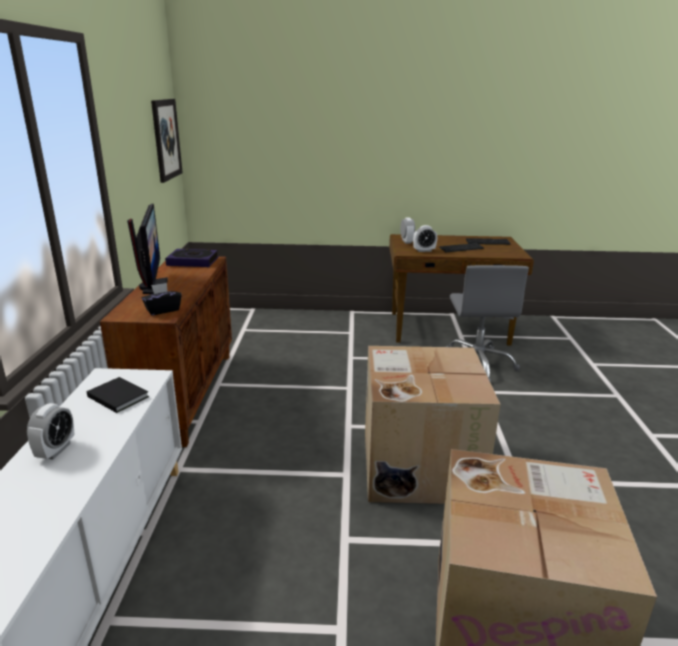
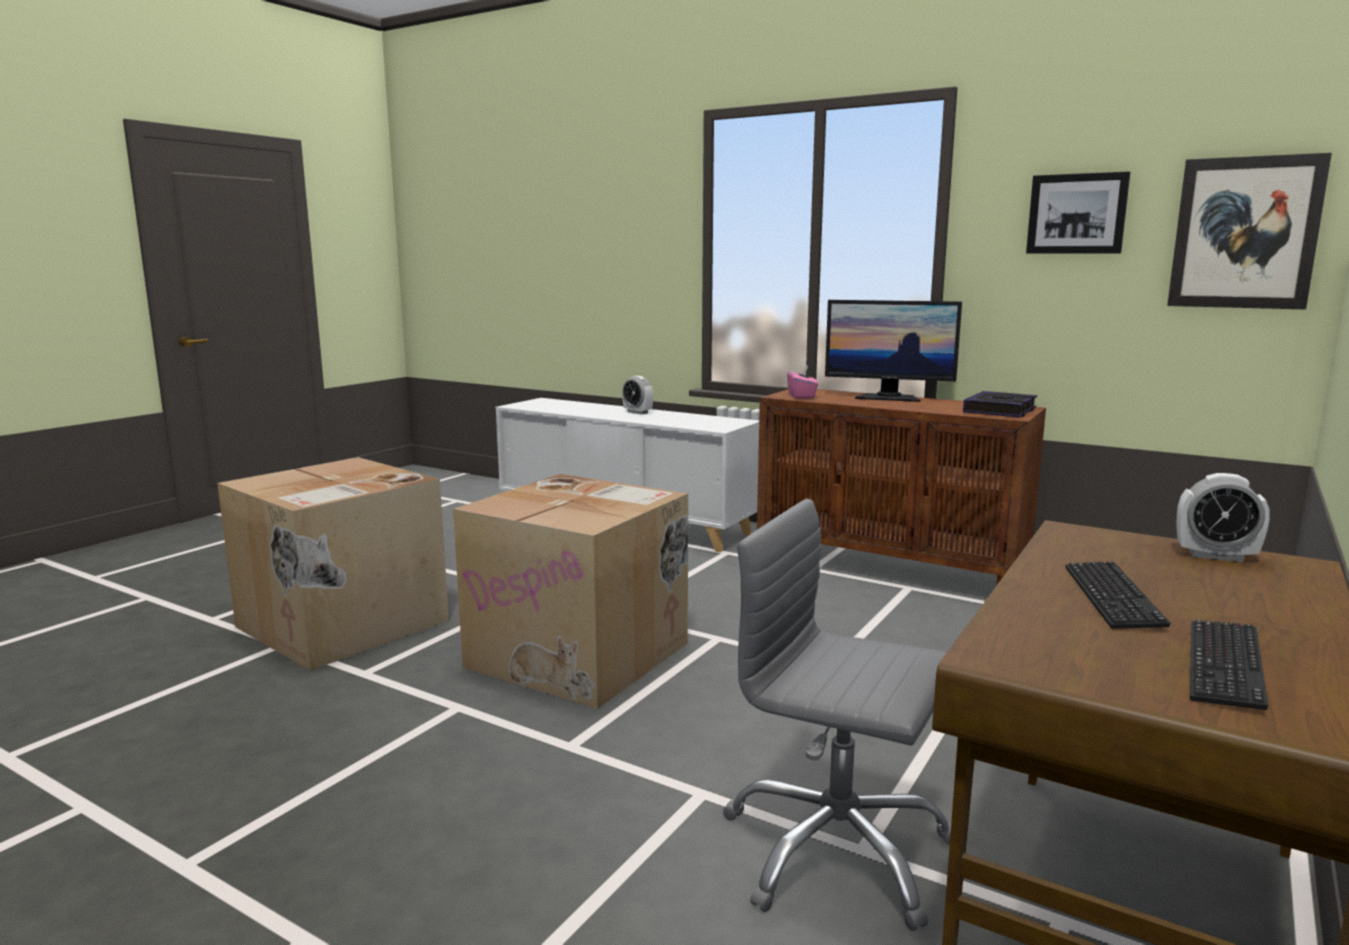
camera: 120 degrees right, 10 degrees down
black book [87,377,149,413] -> none
black tissue box [141,283,182,315] -> pink tissue box [787,365,818,399]
alarm clock [413,225,437,252] -> none
none -> picture [1026,171,1130,253]

